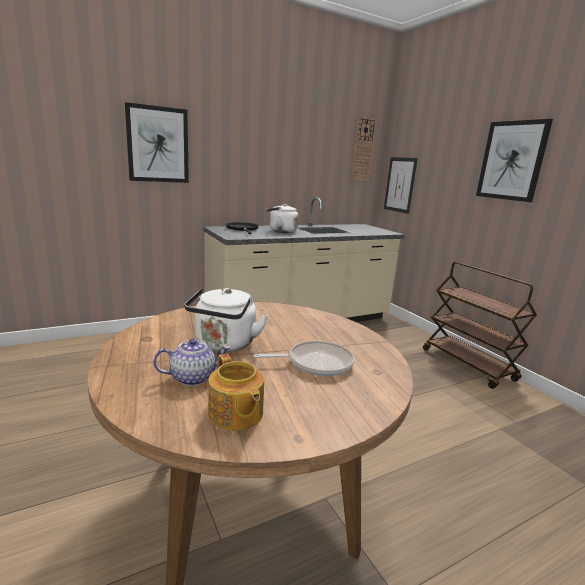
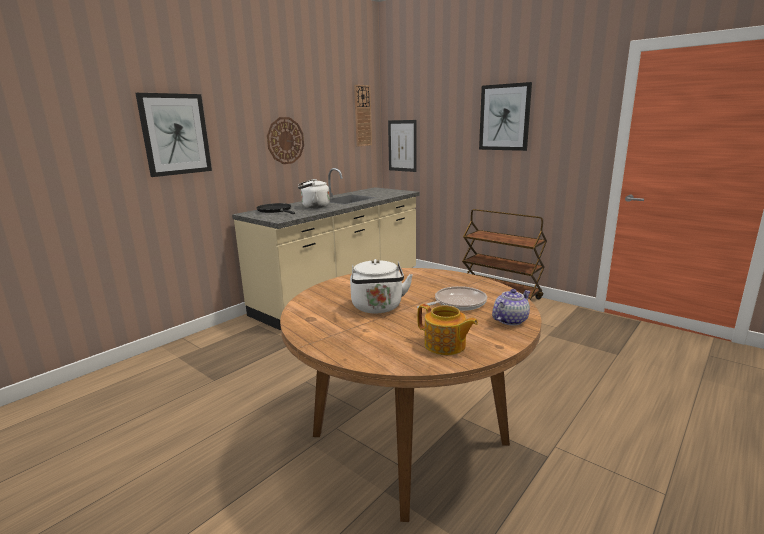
camera: 20 degrees left, 0 degrees up
teapot [153,338,230,386] -> teapot moved to [492,289,531,326]
none -> wall clock [267,117,304,164]

